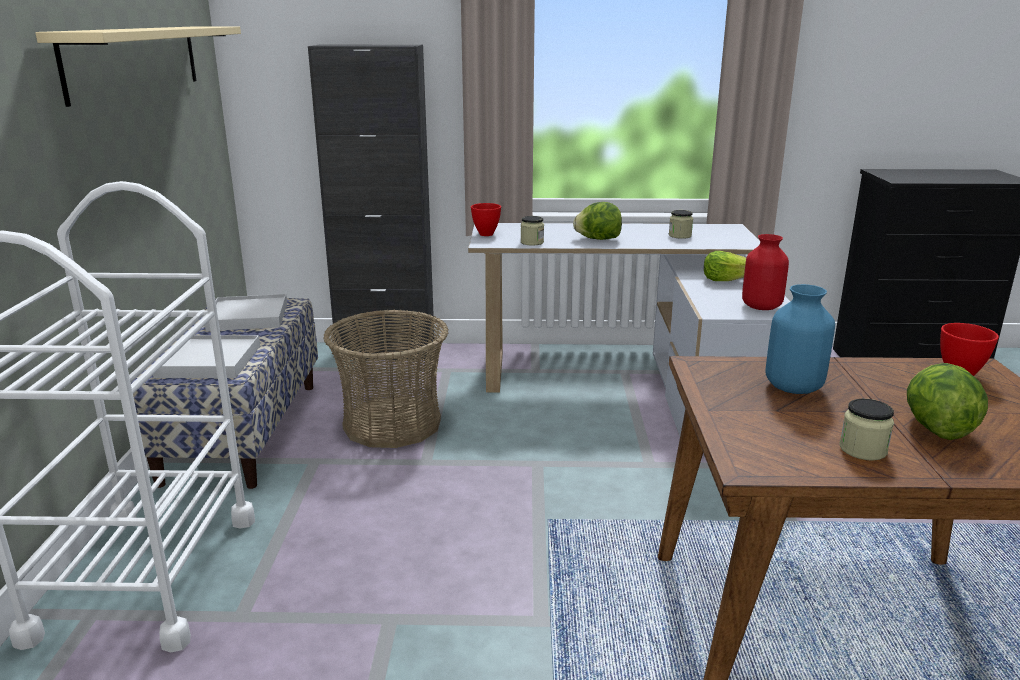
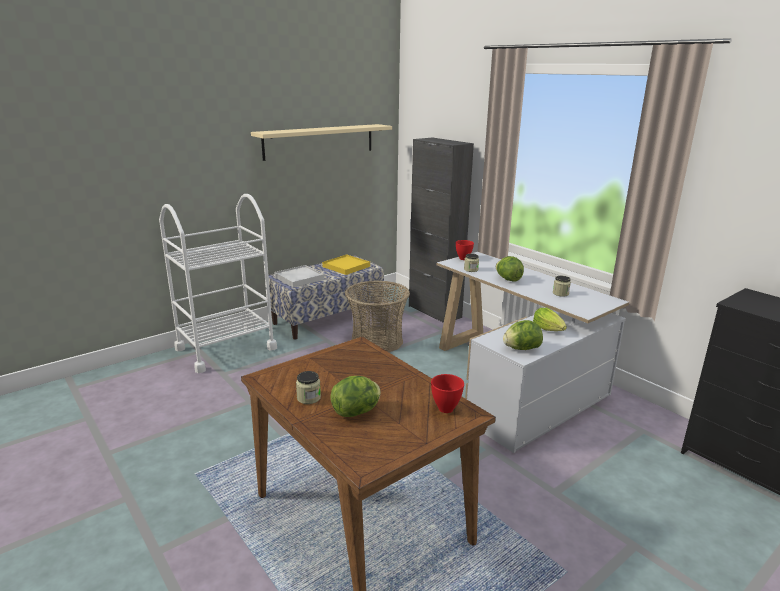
camera: 50 degrees right, 0 degrees up
white tray [205,294,287,331] -> yellow tray [322,254,370,275]
red vase [742,234,789,310] -> lettuce [503,320,543,350]
blue vase [765,284,835,394] -> none

